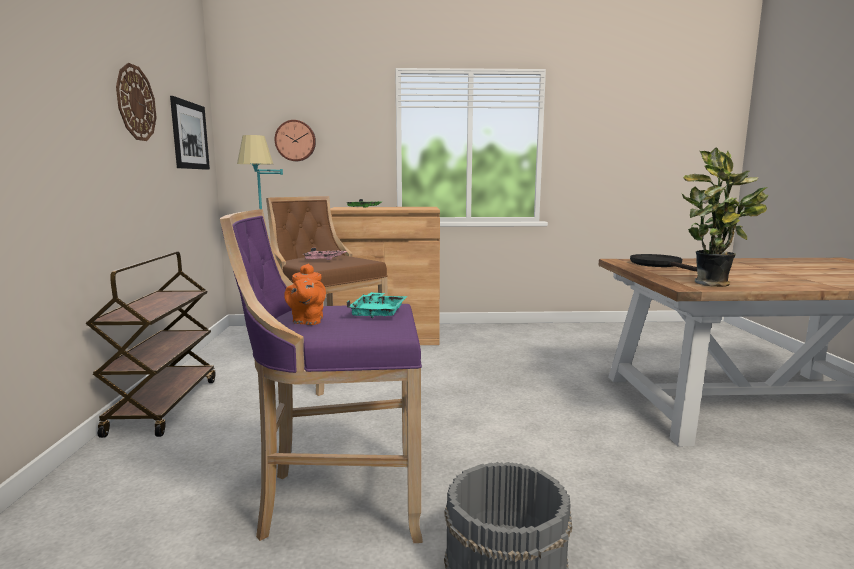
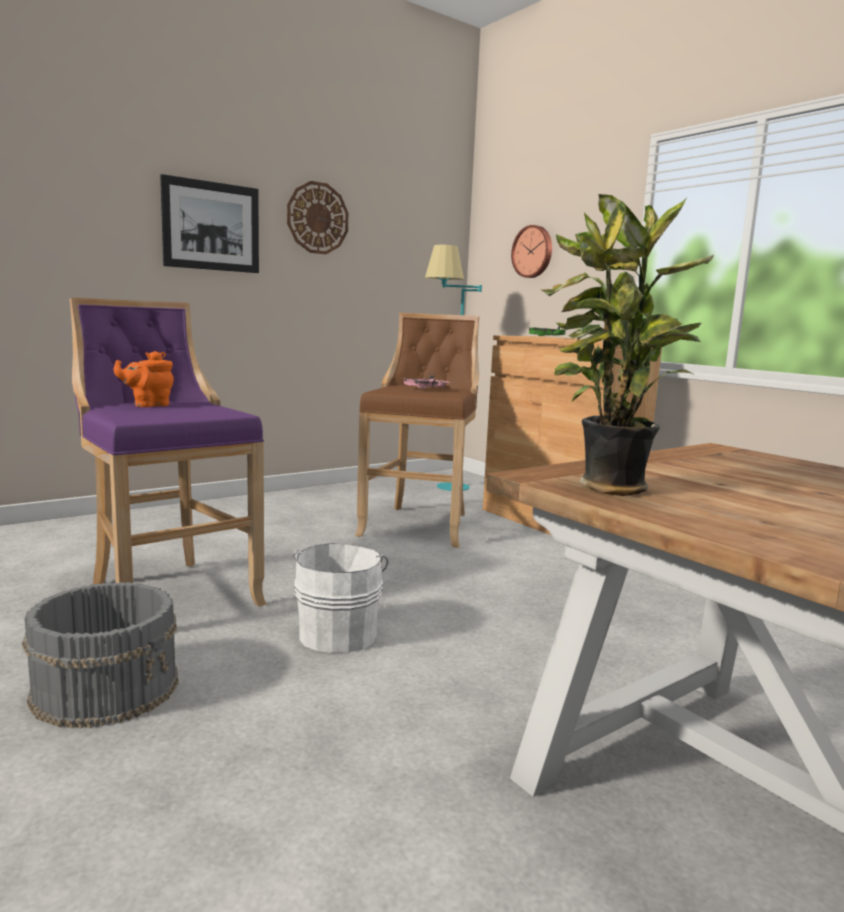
camera: 55 degrees right, 0 degrees up
brown cart [86,252,215,438] -> none
picture [170,96,210,170] -> picture moved to [160,174,259,273]
turquoise tray [346,292,407,318] -> none
black frying pan [630,254,697,271] -> none
none -> white bucket [293,543,388,653]

